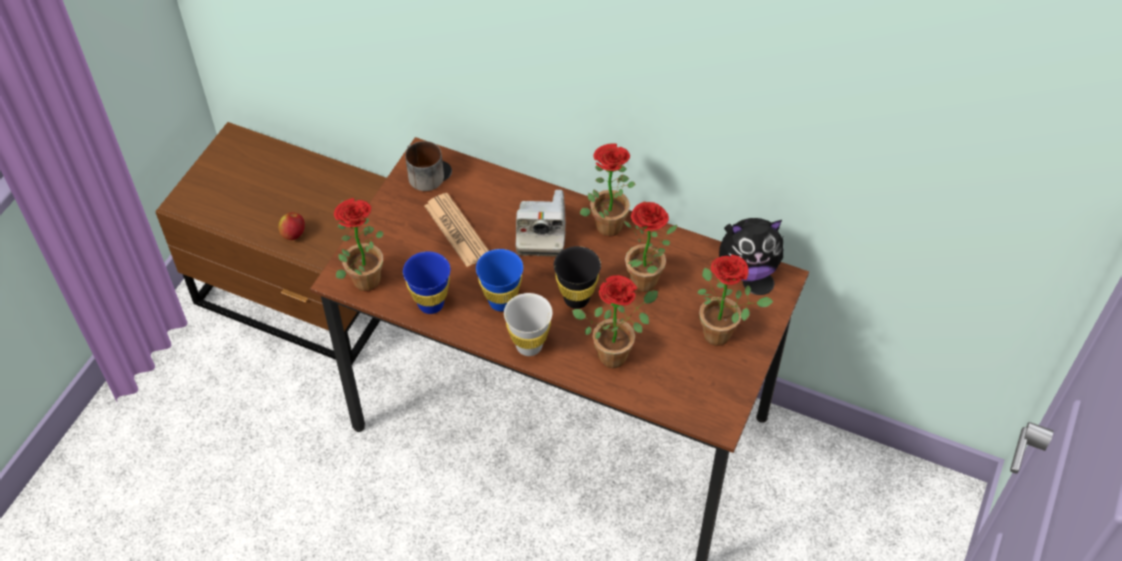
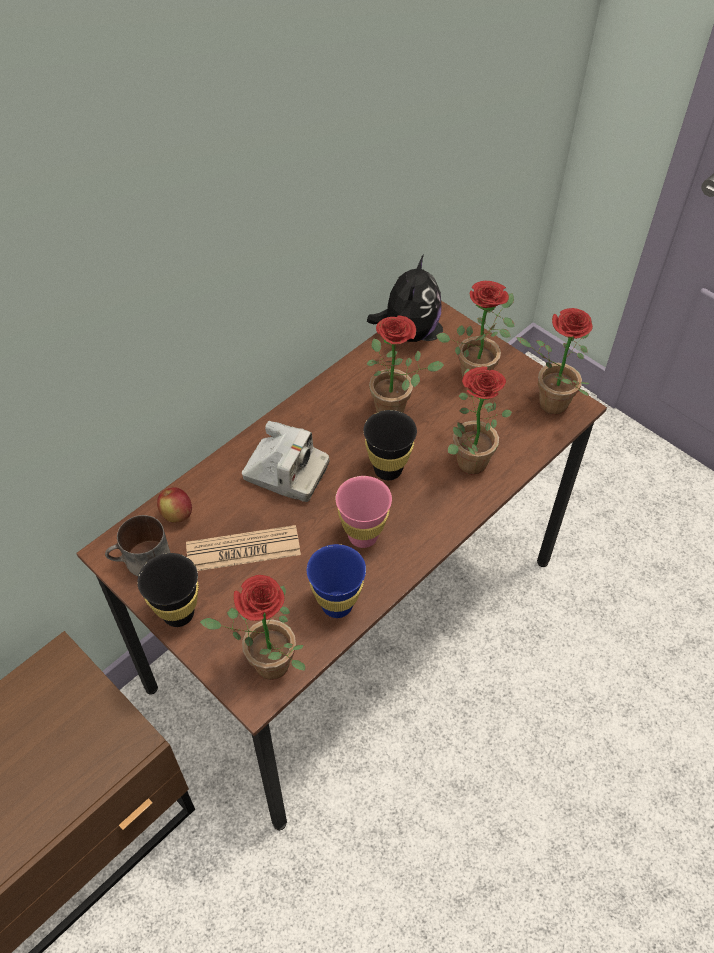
camera: 70 degrees left, 0 degrees up
apple [278,212,305,240] -> apple moved to [157,487,192,523]
blue cup [476,249,523,311] -> pink cup [336,476,392,548]
white cup [504,293,553,356] -> none
potted plant [580,143,635,237] -> potted plant moved to [516,308,593,415]
none -> black cup [137,553,199,627]

